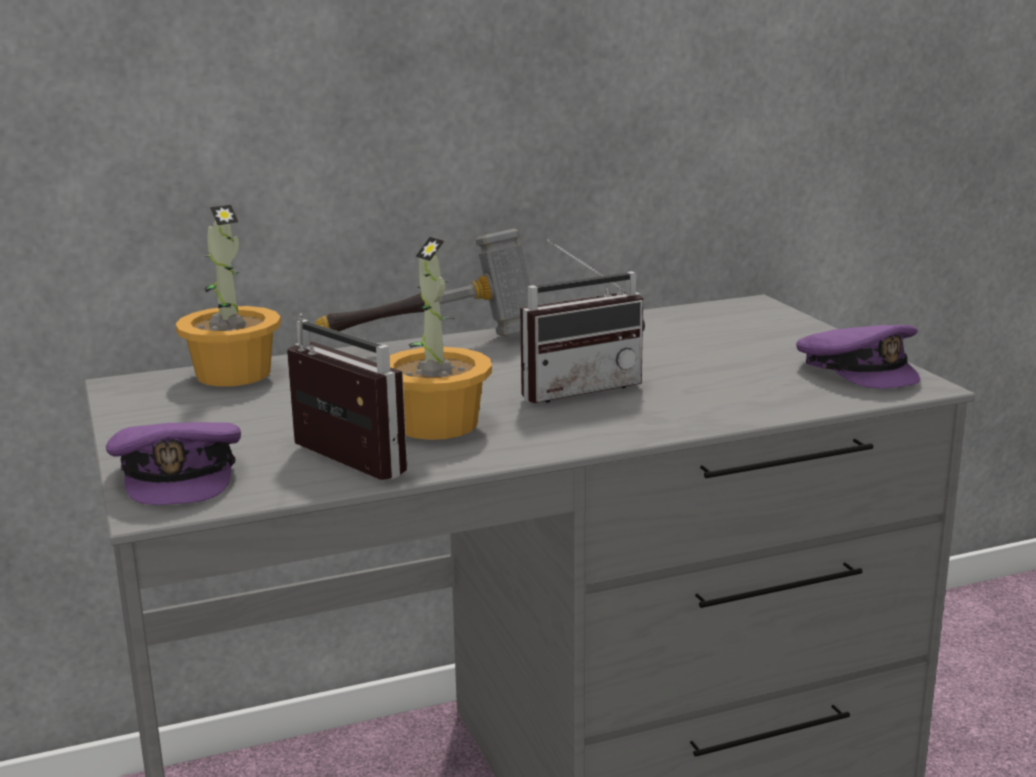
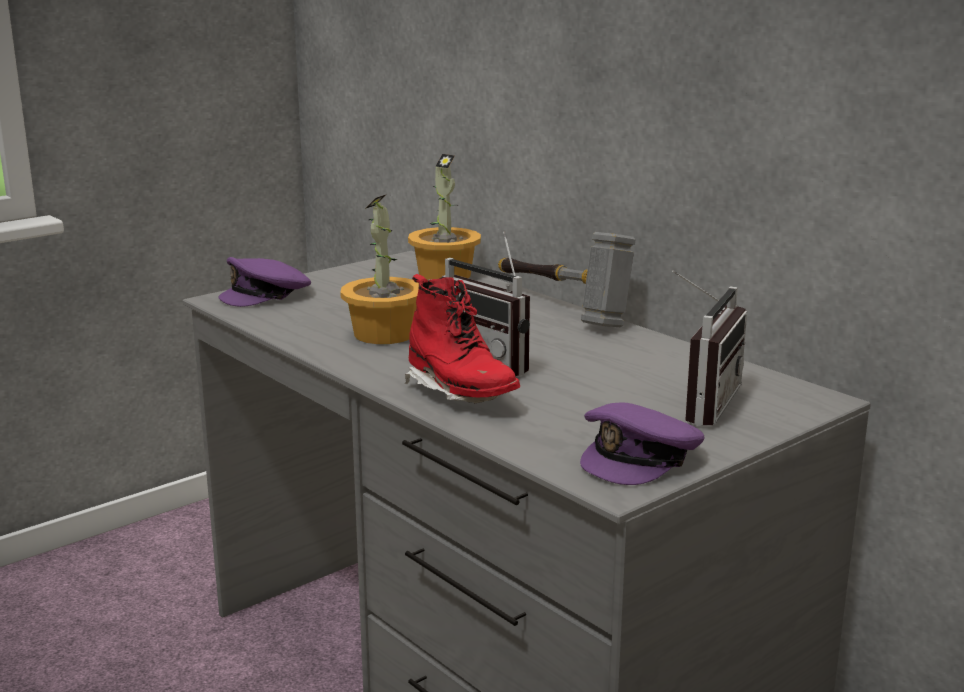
camera: 70 degrees right, 0 degrees up
radio [287,313,407,480] -> radio moved to [672,270,747,426]
none -> red boot [405,274,520,403]

